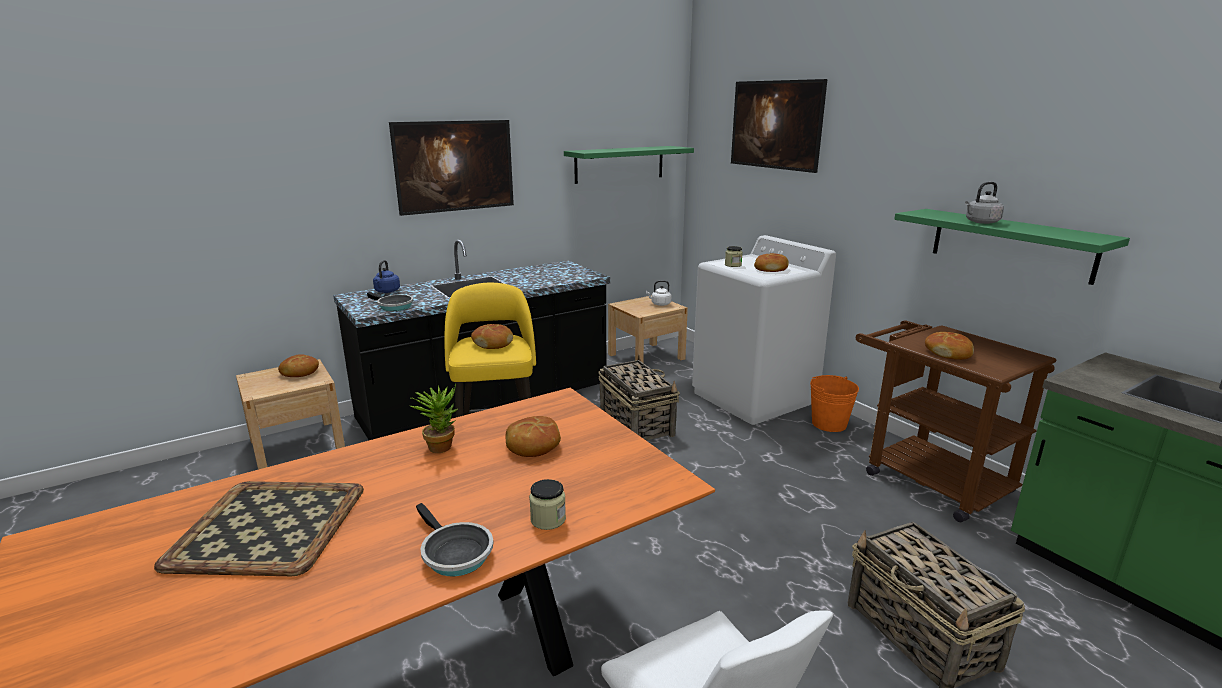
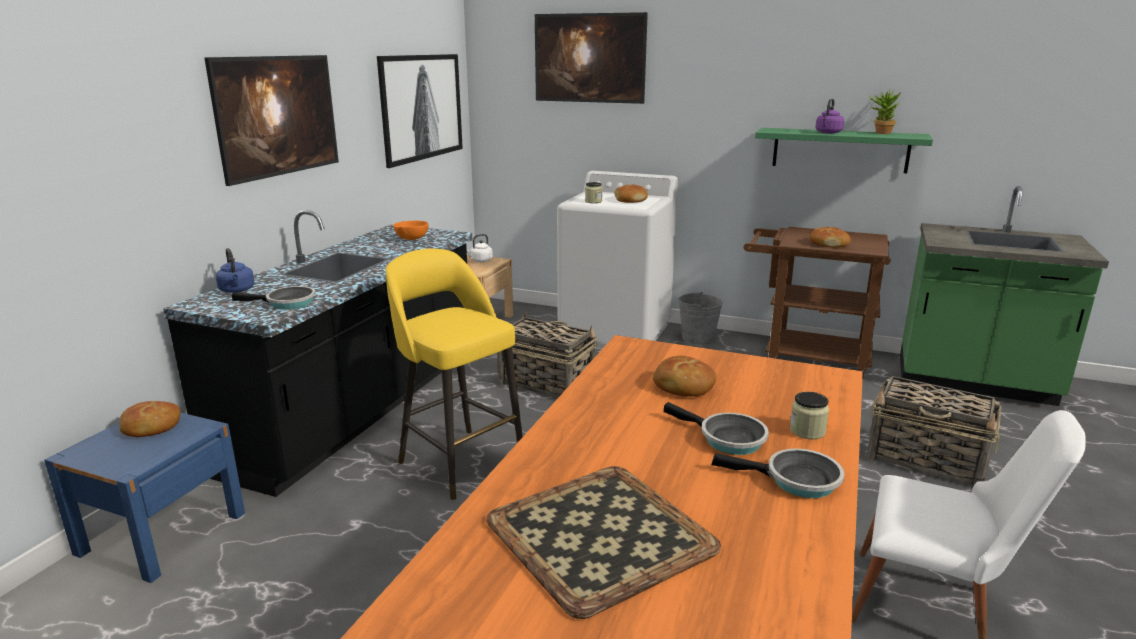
camera: 35 degrees left, 0 degrees up
beige nightstand [236,359,345,470] -> blue nightstand [44,412,245,583]
potted plant [411,384,458,453] -> potted plant moved to [869,90,901,134]
bread [471,324,513,349] -> none
green shelf [564,146,694,184] -> picture [377,54,463,168]
orange bucket [810,375,859,432] -> grey bucket [678,292,723,345]
grey kettle [965,182,1004,224] -> purple kettle [815,99,844,134]
none -> orange bowl [393,221,428,240]
none -> frying pan [664,402,769,455]

